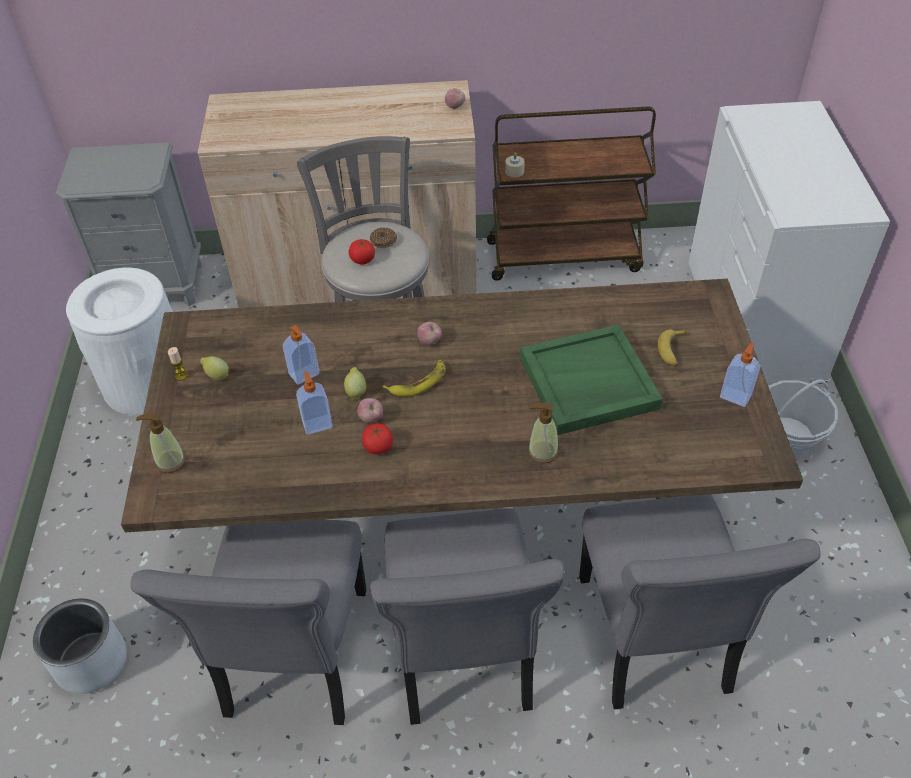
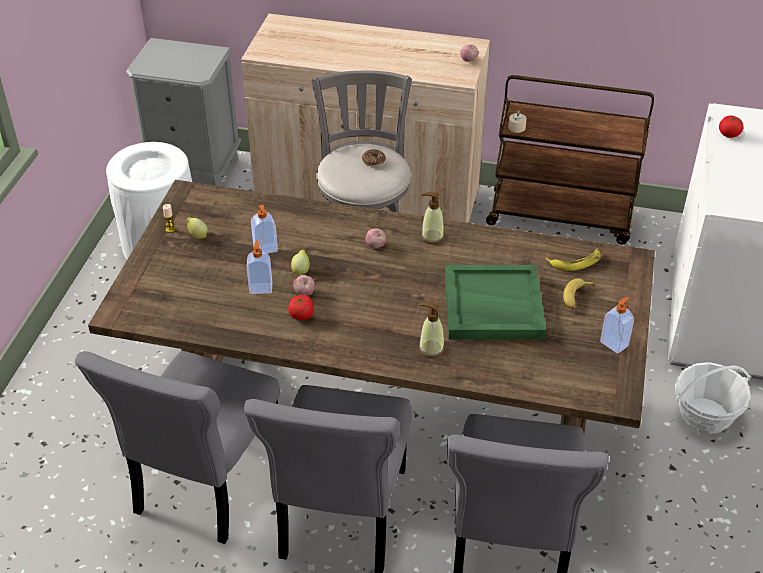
camera: 15 degrees right, 5 degrees down
grey planter [33,599,127,694] -> none
soap dispenser [136,413,186,473] -> soap dispenser moved to [421,192,444,244]
tomato [349,239,375,265] -> tomato moved to [719,116,744,138]
banana [383,360,446,397] -> banana moved to [546,249,600,271]

